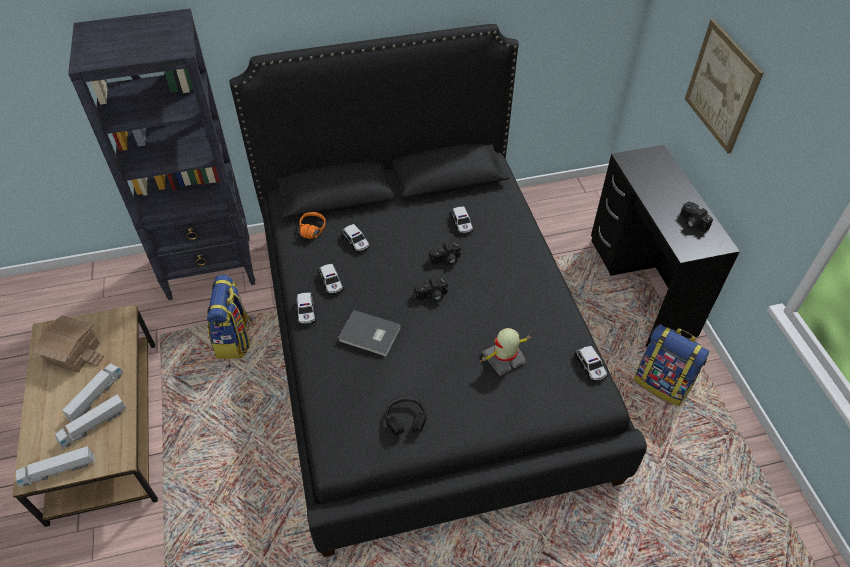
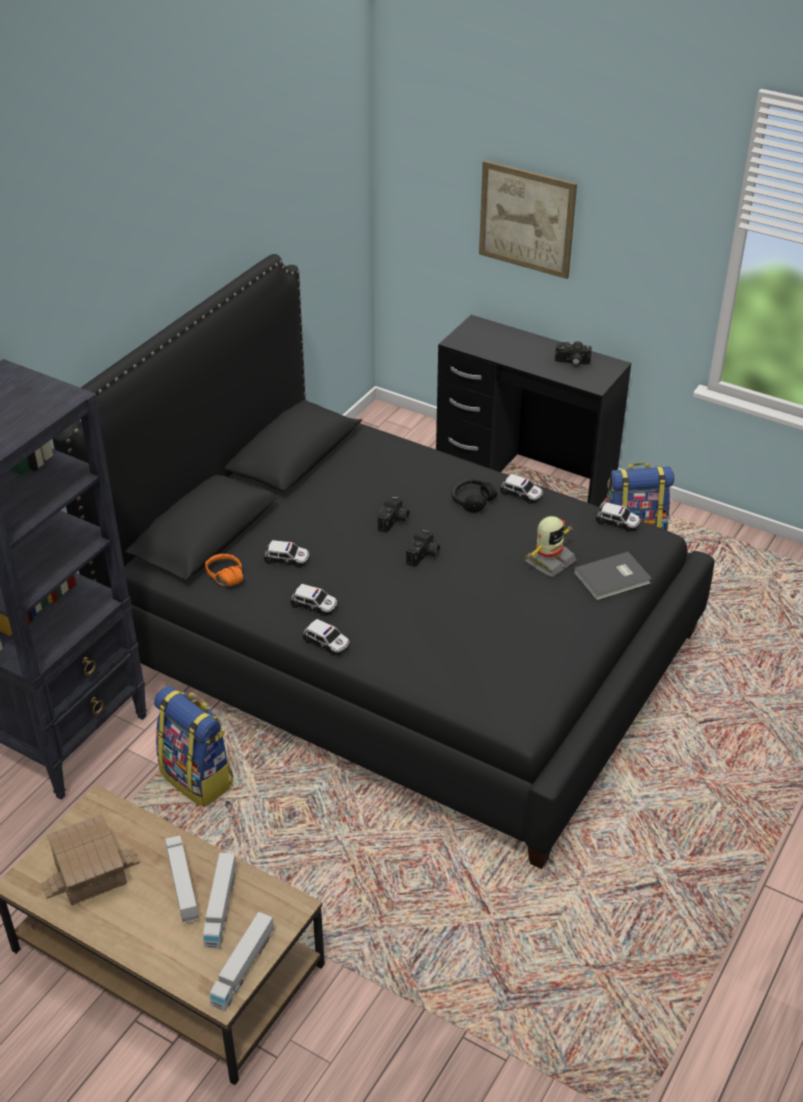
camera: 45 degrees left, 10 degrees down
grey book [338,310,401,357] -> grey book moved to [574,552,652,600]
black headphones [385,396,427,435] -> black headphones moved to [451,479,497,513]
toy car [450,206,474,235] -> toy car moved to [500,474,543,504]
toy robot [481,328,531,376] -> toy robot turned 150 degrees counterclockwise [525,516,576,577]

